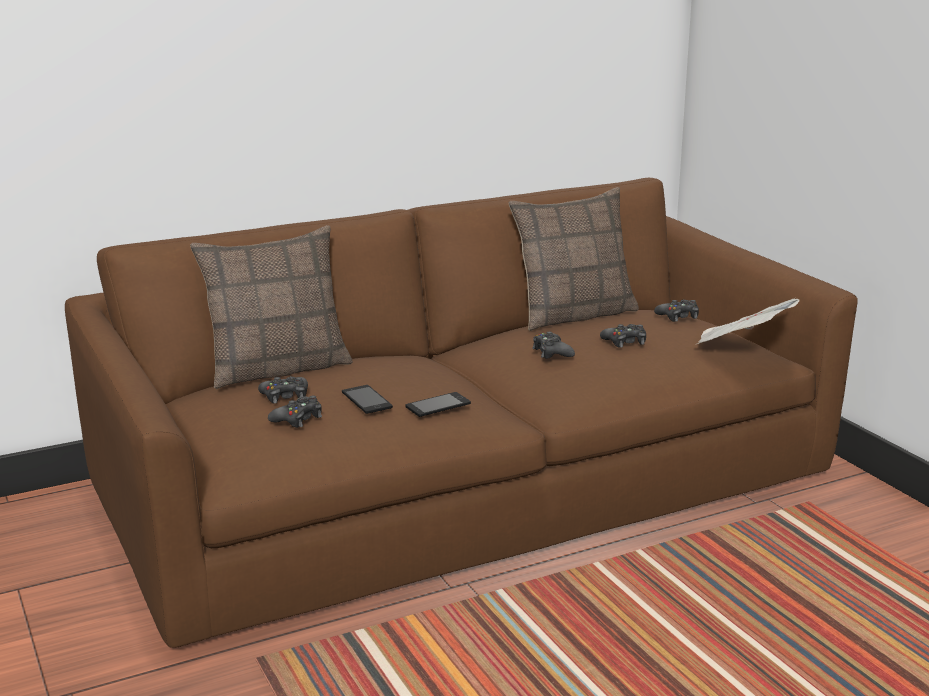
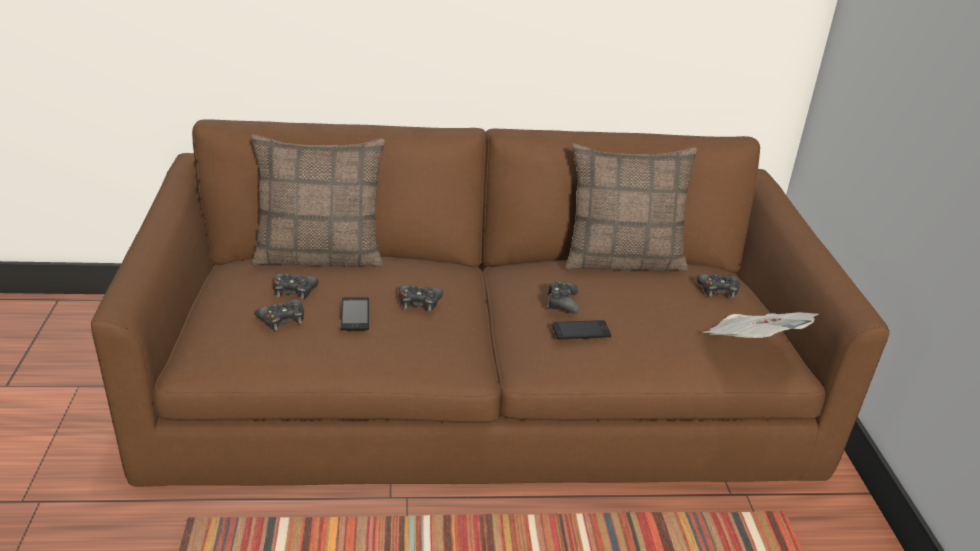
camera: 20 degrees right, 10 degrees up
phone [405,392,471,417] -> phone moved to [552,320,611,340]
black game controller [600,324,646,348] -> black game controller moved to [399,285,443,311]

